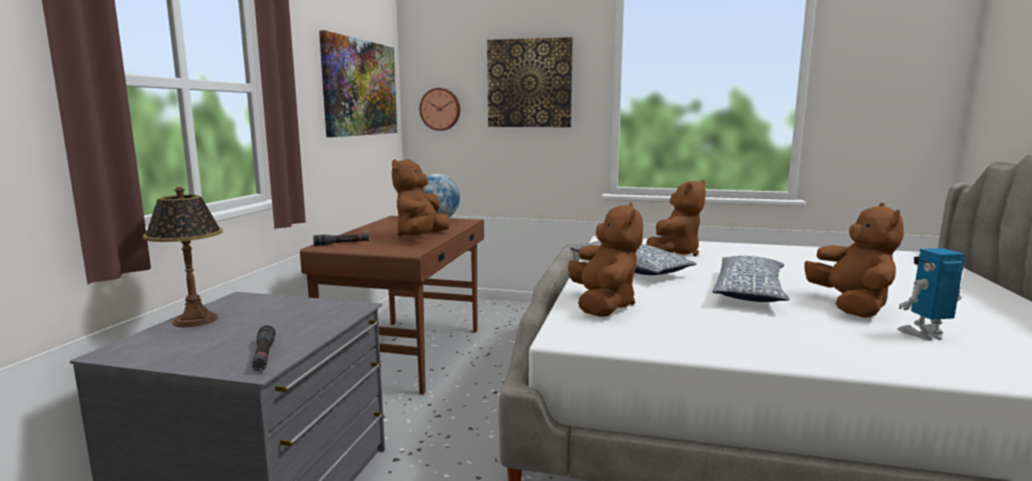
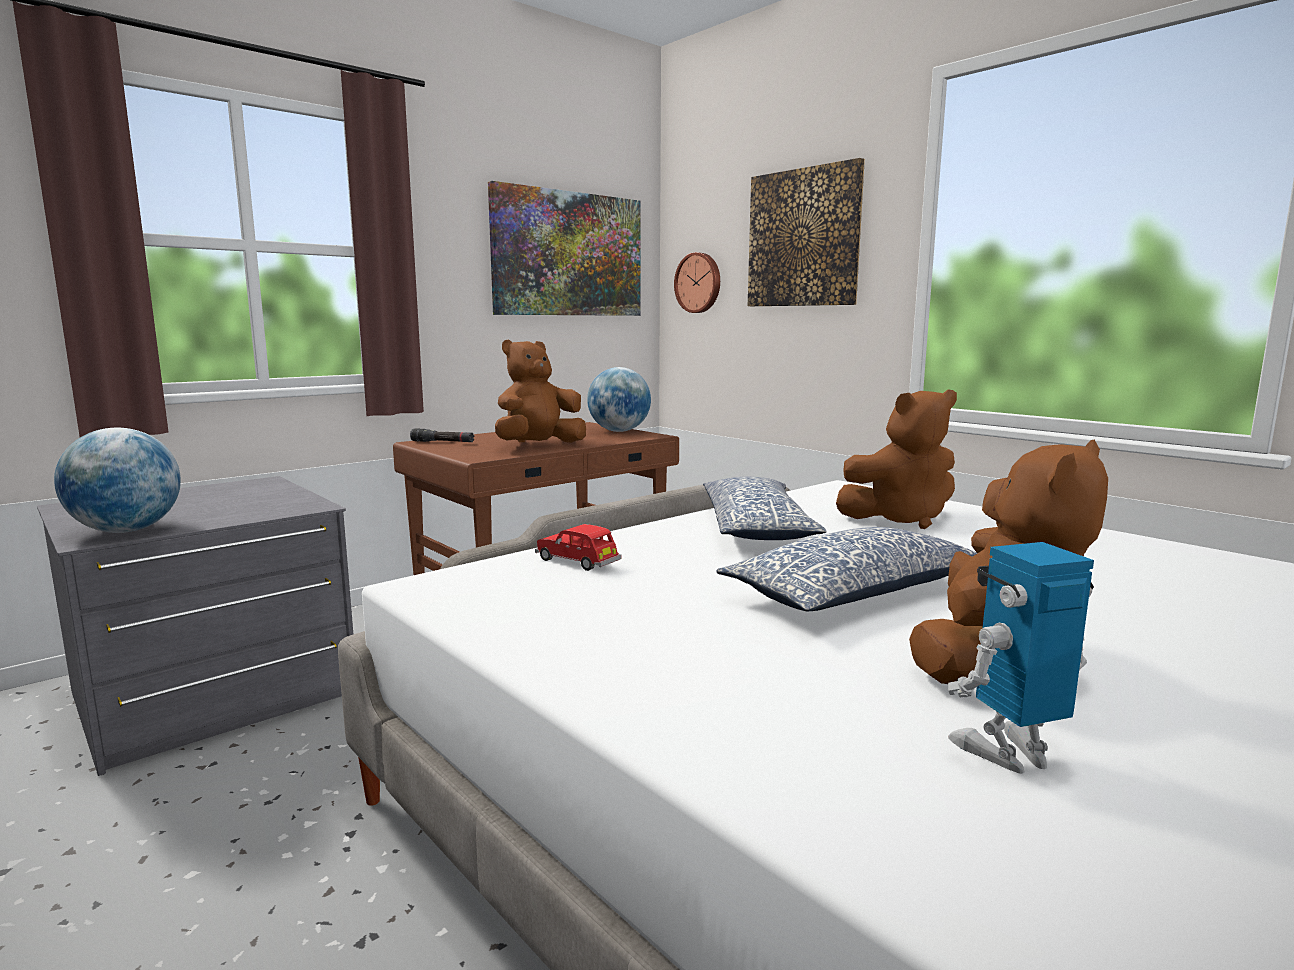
camera: 35 degrees right, 0 degrees up
table lamp [143,187,223,327] -> none
black flashlight [252,325,276,372] -> globe [54,428,181,533]
brown plush toy [568,202,643,317] -> red toy car [535,524,622,571]
toy robot [897,248,965,341] -> toy robot turned 45 degrees counterclockwise [948,542,1094,774]

